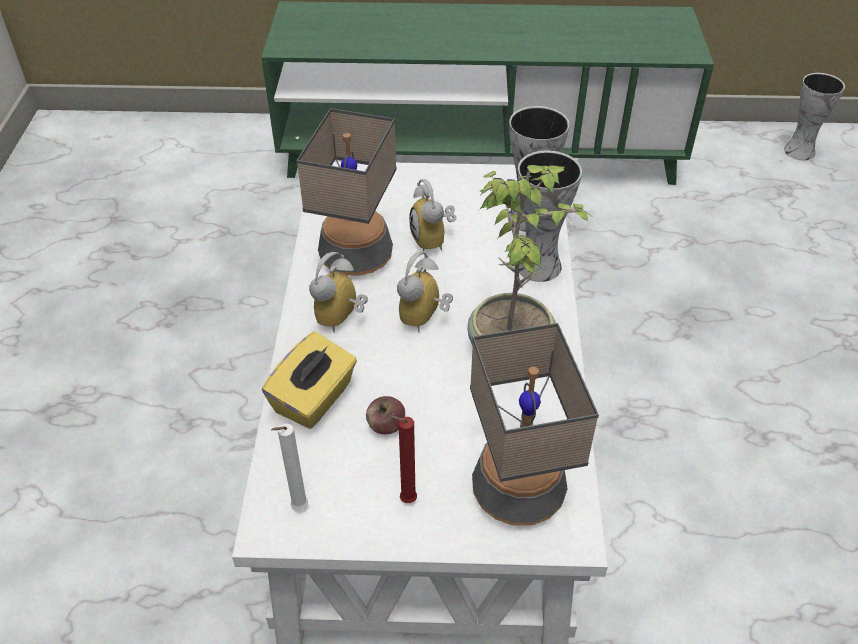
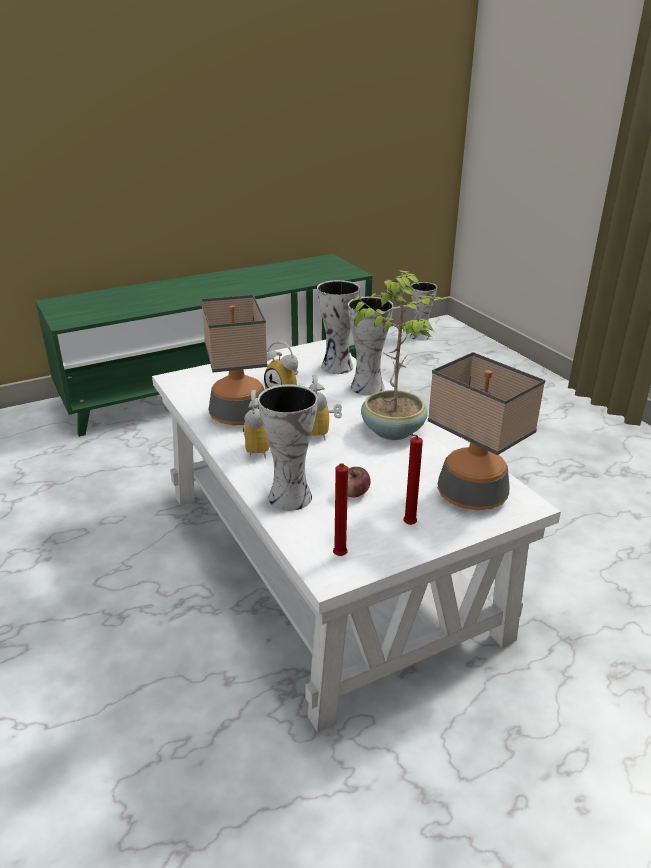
camera: 30 degrees left, 15 degrees down
yellow tissue box [262,331,357,429] -> vase [258,385,318,511]
white candle [271,424,308,510] -> red candle [333,463,348,556]

